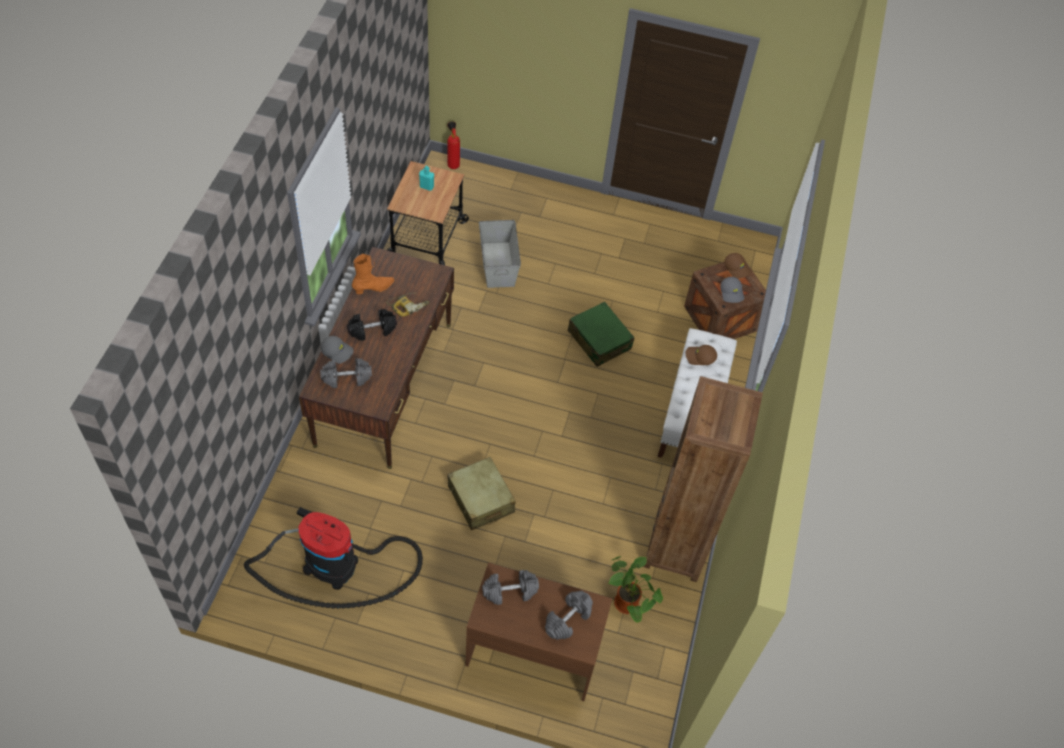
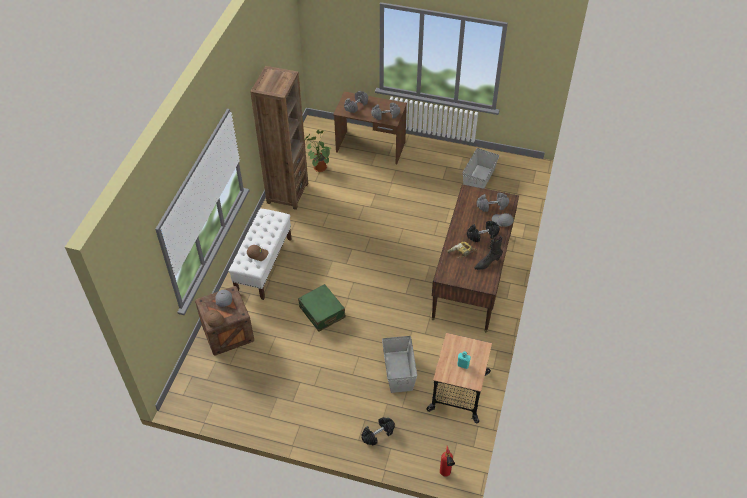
camera: 175 degrees left, 5 degrees down
vacuum cleaner [244,507,423,609] -> grey storage box [463,148,499,189]
orange boot [352,254,395,294] -> black boot [474,235,503,270]
beige suitcase [448,457,516,530] -> none
none -> black dumbbell [361,417,395,446]

